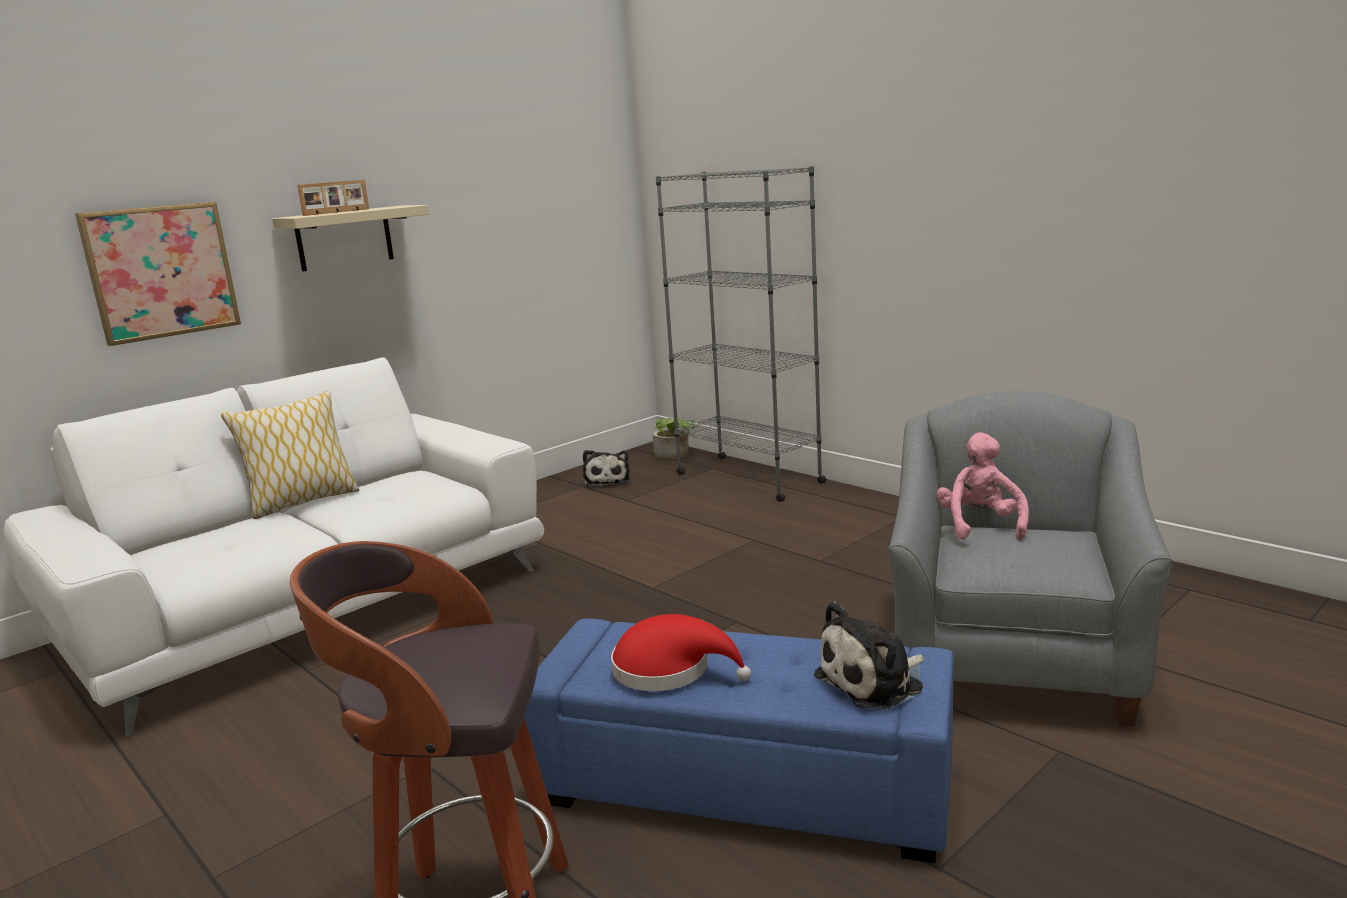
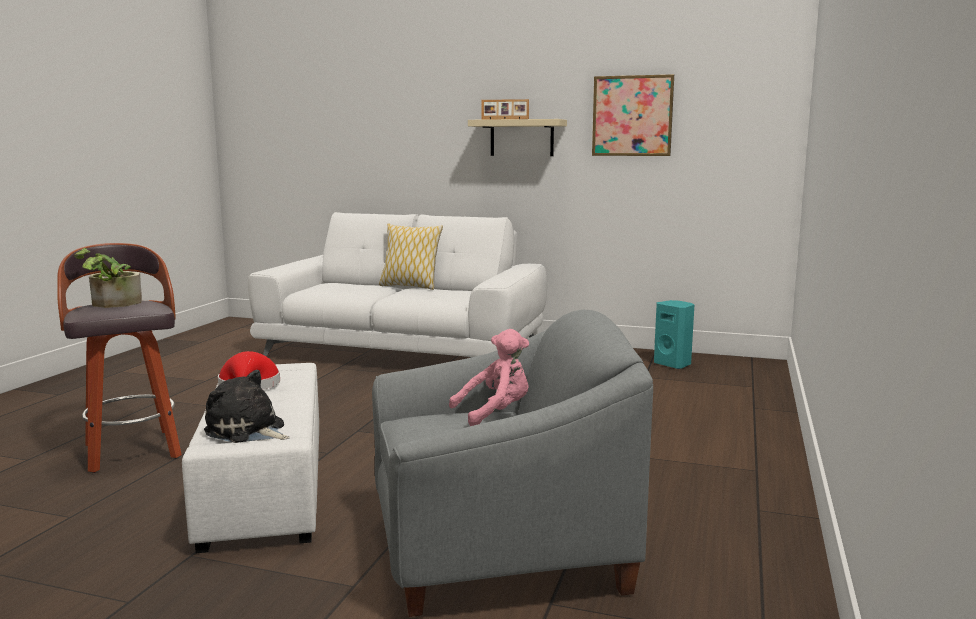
camera: 60 degrees right, 5 degrees down
picture [75,202,241,346] -> picture moved to [592,74,674,156]
blue ottoman [524,619,954,863] -> white ottoman [182,363,319,553]
plush toy [583,450,630,487] -> turquoise speaker [654,300,694,369]
potted plant [653,418,697,459] -> potted plant moved to [74,248,142,308]
grey bookcase [656,166,827,502] -> none

